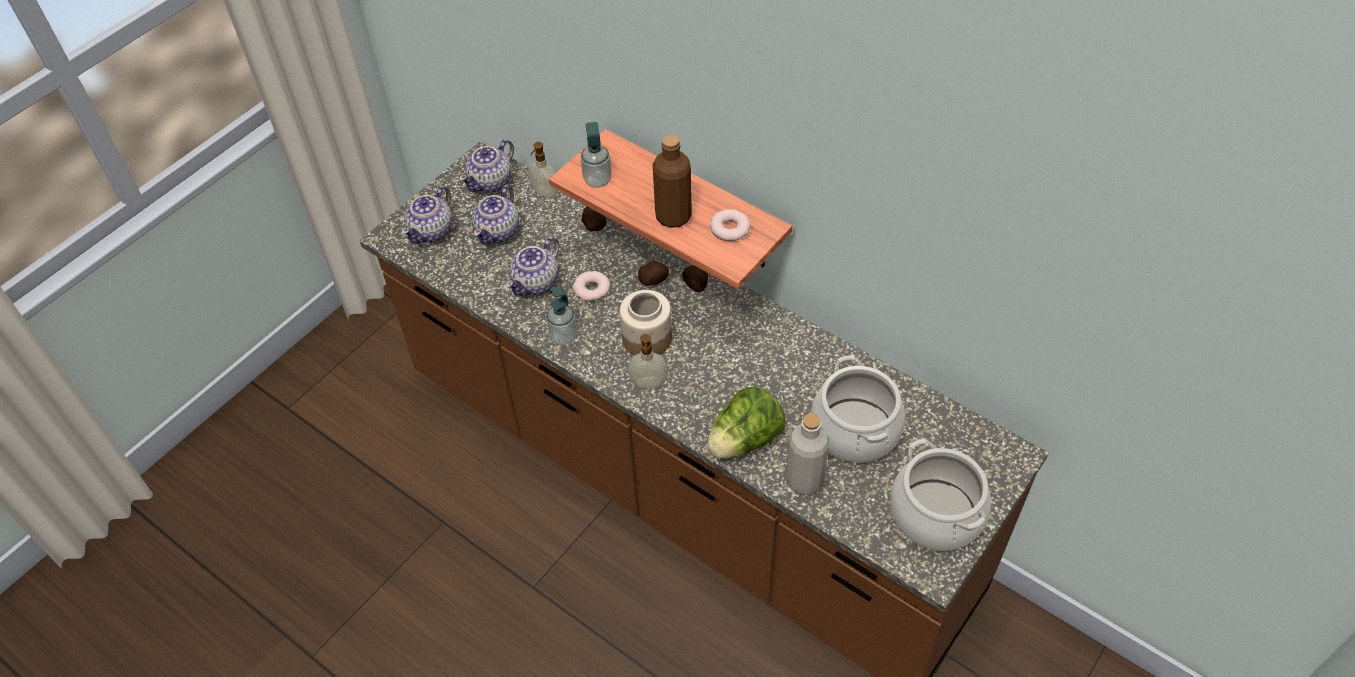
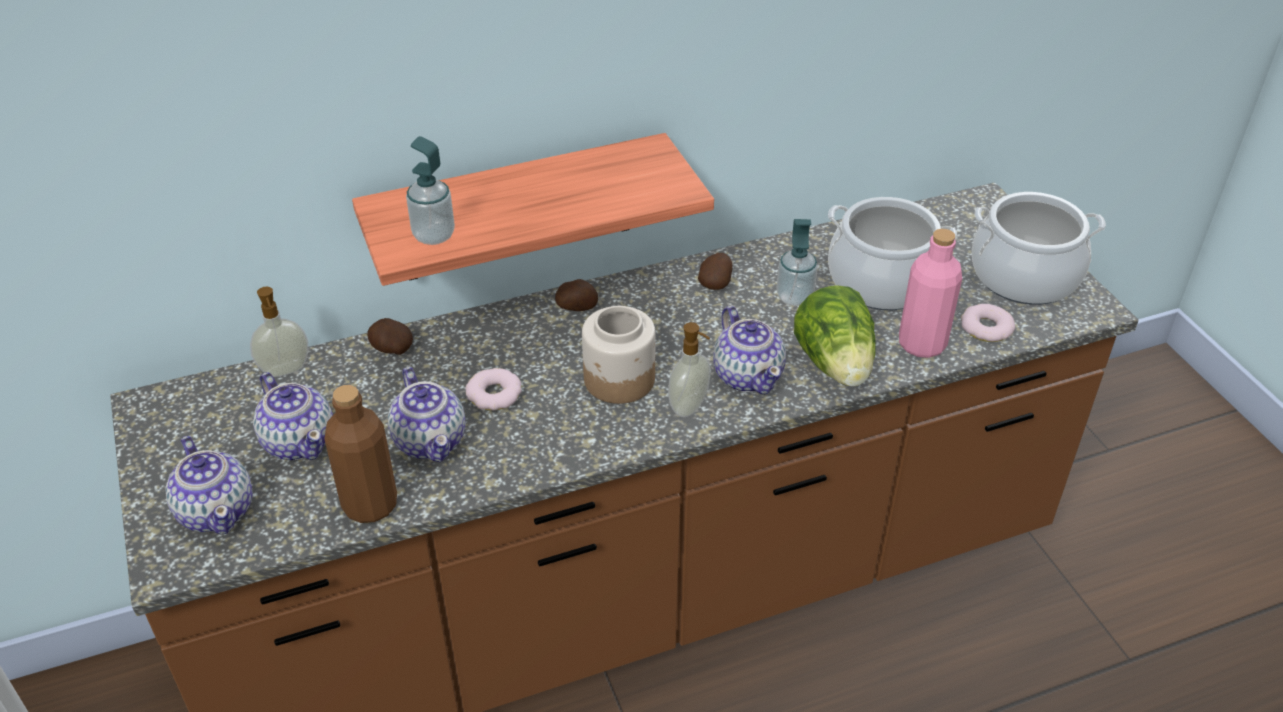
camera: 60 degrees left, 10 degrees down
teapot [459,139,514,193] -> teapot moved to [713,306,786,394]
soap dispenser [546,287,577,345] -> soap dispenser moved to [776,219,818,306]
potato [638,261,669,286] -> potato moved to [698,253,733,290]
brown bottle [653,135,692,228] -> brown bottle moved to [324,385,397,523]
donut [710,209,751,241] -> donut moved to [961,304,1015,342]
grey bottle [786,413,829,495] -> pink bottle [899,229,962,358]

